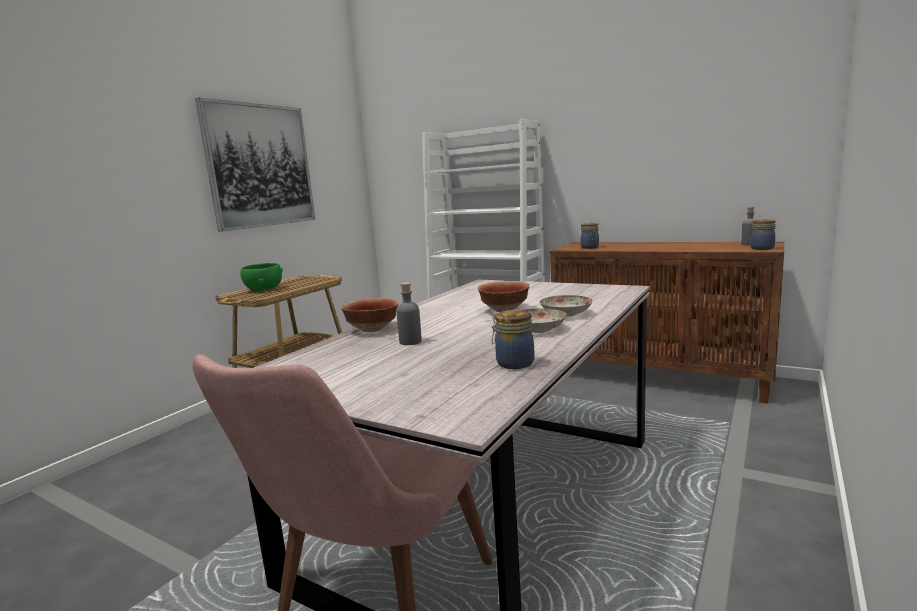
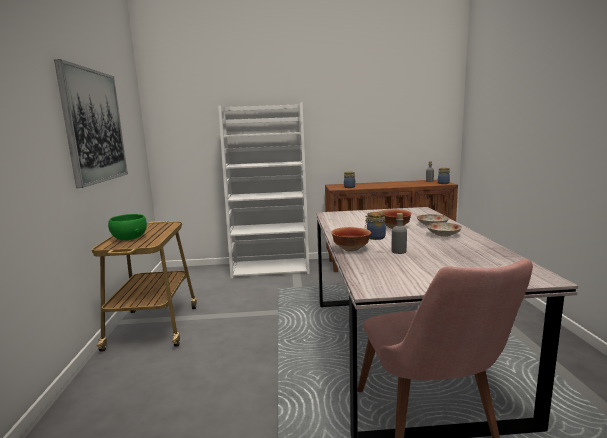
camera: 35 degrees left, 0 degrees up
jar [492,310,535,369] -> jar moved to [365,212,386,240]

